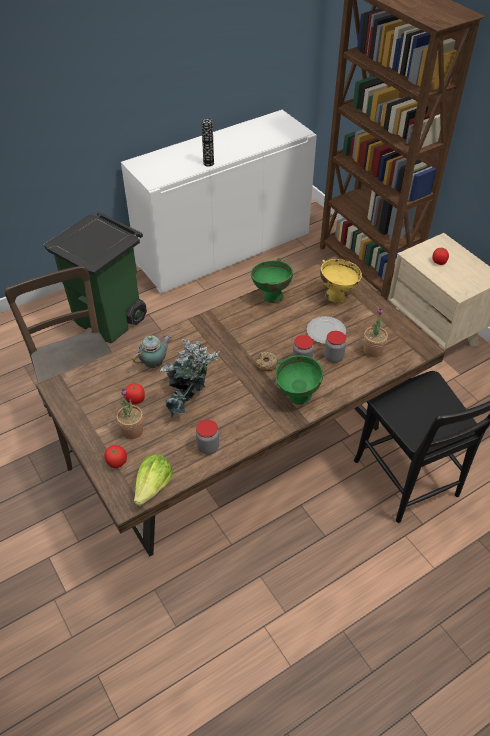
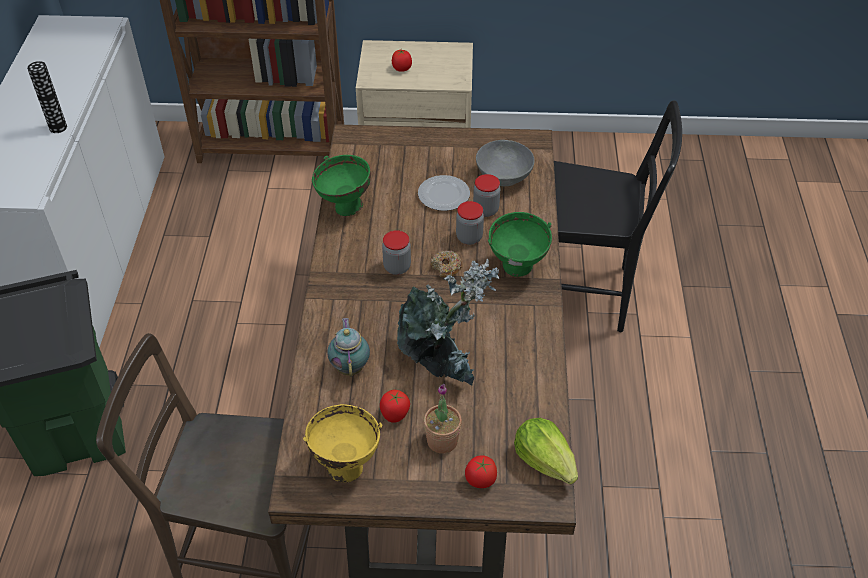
camera: 55 degrees left, 0 degrees up
jar [196,420,219,454] -> jar moved to [382,230,411,275]
yellow bowl [320,259,362,303] -> yellow bowl moved to [303,404,382,482]
potted plant [363,308,388,357] -> grey bowl [476,140,535,186]

